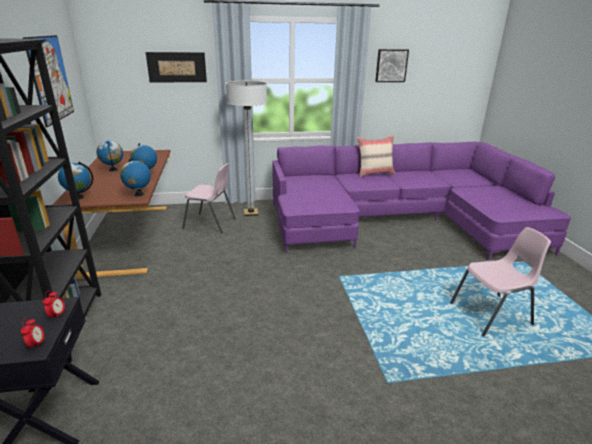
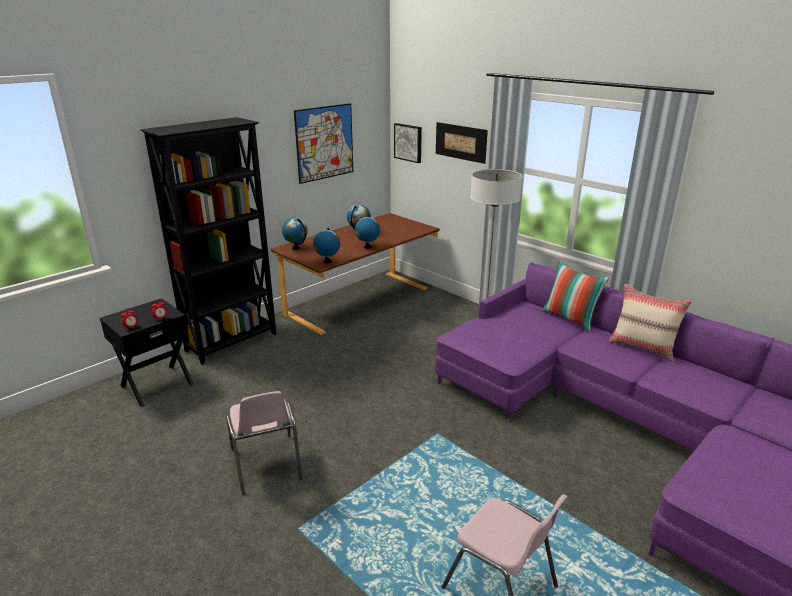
camera: 55 degrees right, 0 degrees up
pink chair [182,163,236,234] -> pink chair moved to [226,391,303,494]
picture [375,49,409,82] -> picture moved to [394,123,422,163]
none -> pillow [542,261,609,332]

